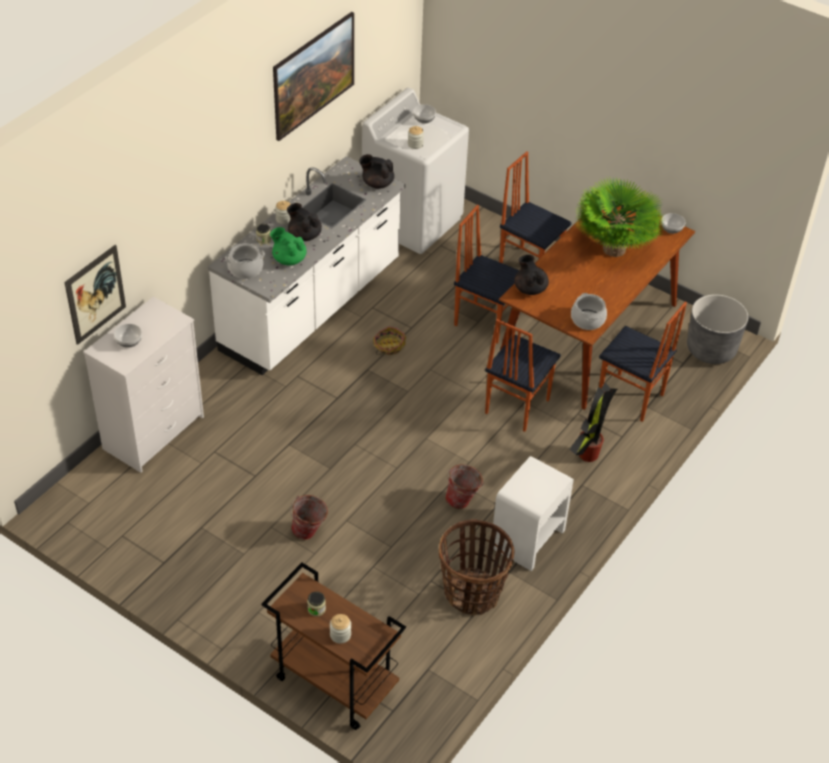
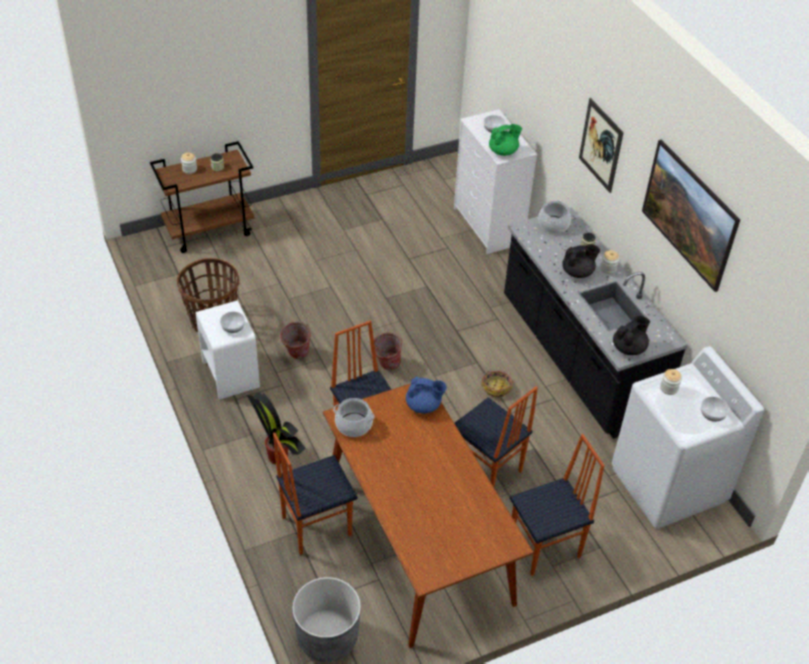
camera: 120 degrees right, 0 degrees up
picture [64,245,126,345] -> picture moved to [579,98,624,193]
white counter [208,156,405,375] -> black counter [504,207,687,439]
green teapot [270,227,306,265] -> green teapot moved to [489,124,522,156]
bucket [290,495,328,540] -> bucket moved to [370,332,402,370]
chair [454,205,519,344] -> chair turned 75 degrees clockwise [455,386,538,487]
black teapot [514,255,549,295] -> blue teapot [406,377,447,414]
potted plant [575,177,665,257] -> none
bowl [661,213,685,234] -> bowl moved to [220,312,245,333]

